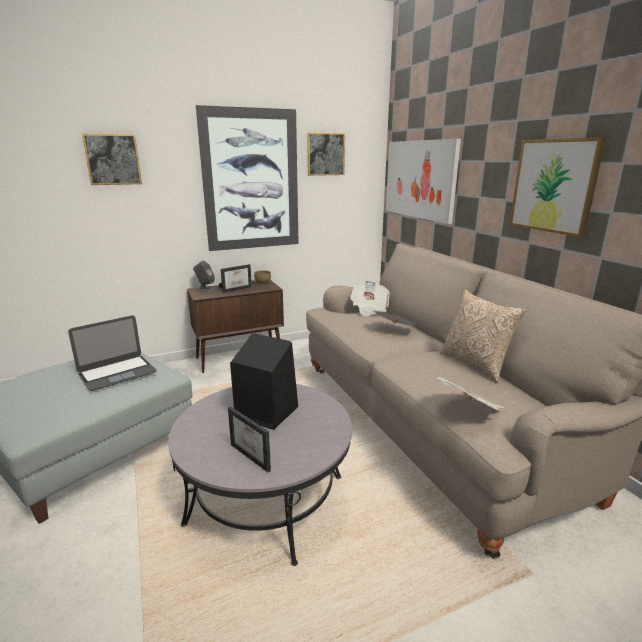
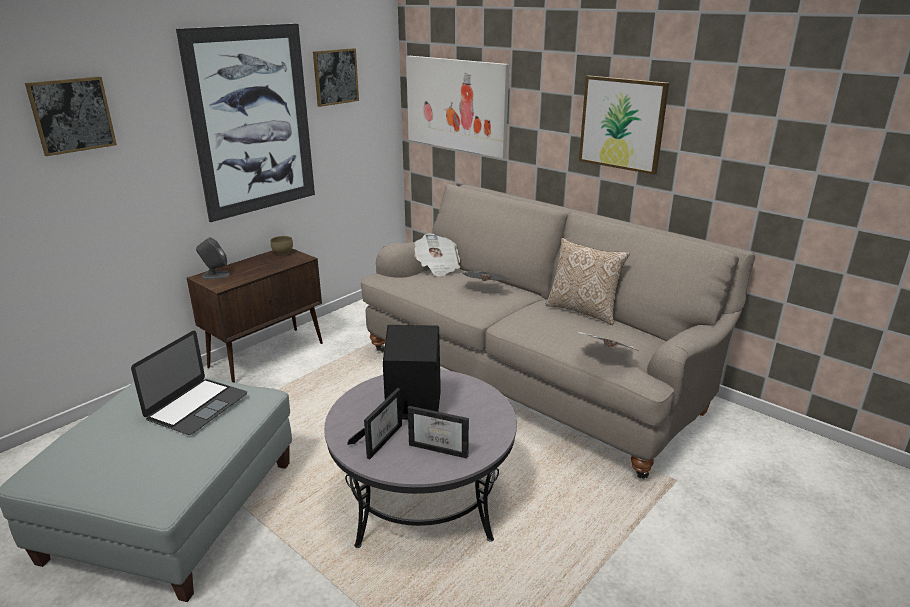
camera: 25 degrees left, 5 degrees up
picture frame [219,264,252,293] -> picture frame moved to [347,388,402,459]

